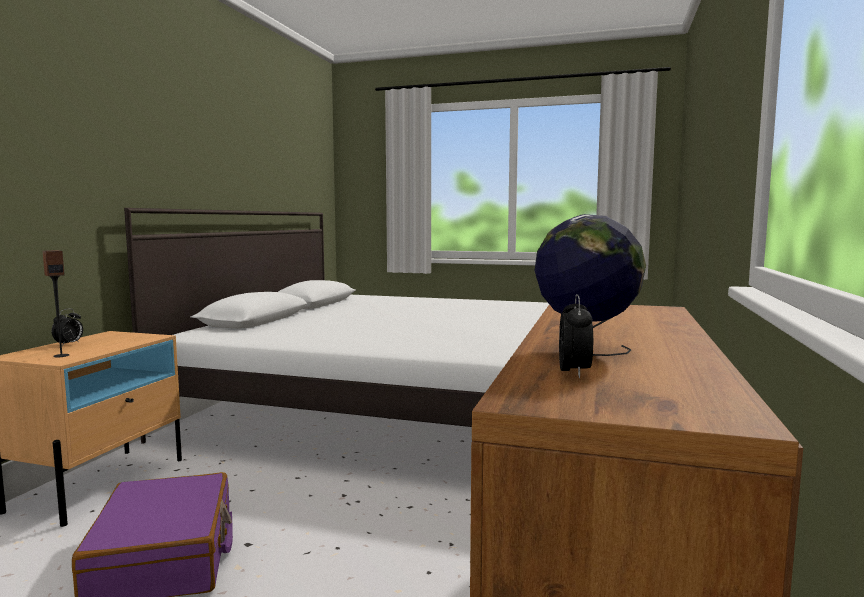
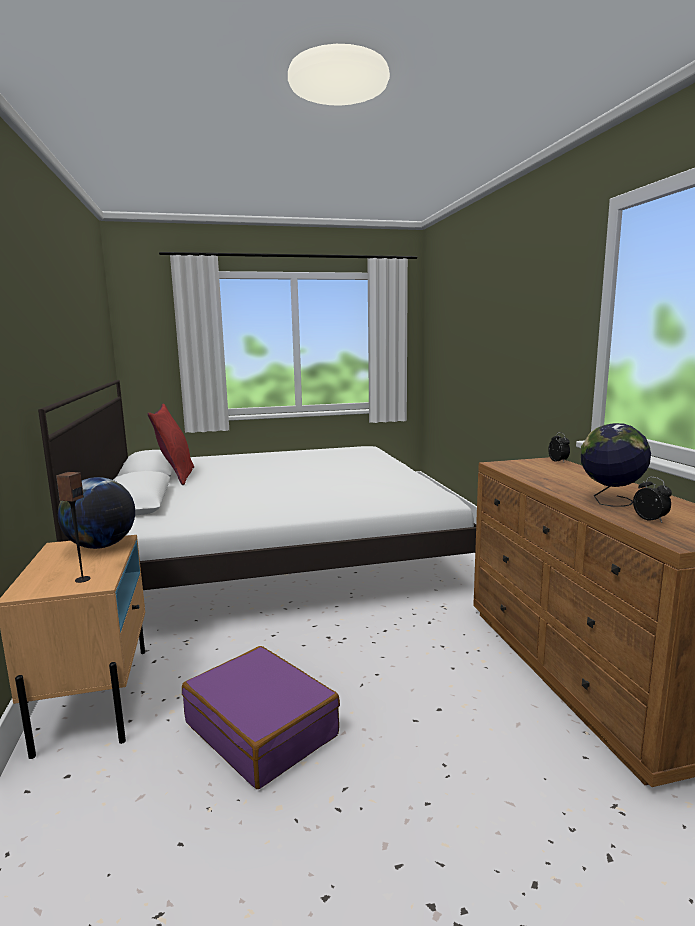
camera: 30 degrees left, 5 degrees up
alarm clock [52,308,83,346] -> alarm clock moved to [548,432,570,462]
none -> globe [58,477,135,549]
none -> red pillow [148,404,194,485]

